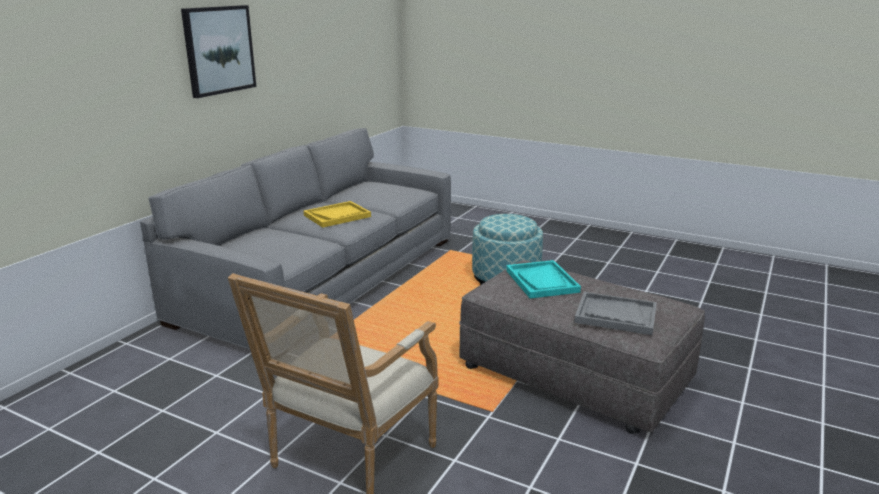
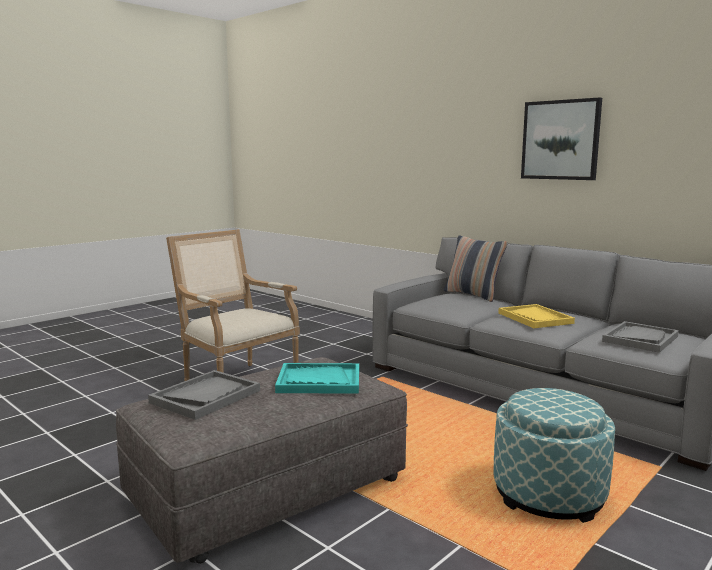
camera: 105 degrees right, 10 degrees down
none -> pillow [444,235,508,302]
none -> grey tray [602,321,679,353]

